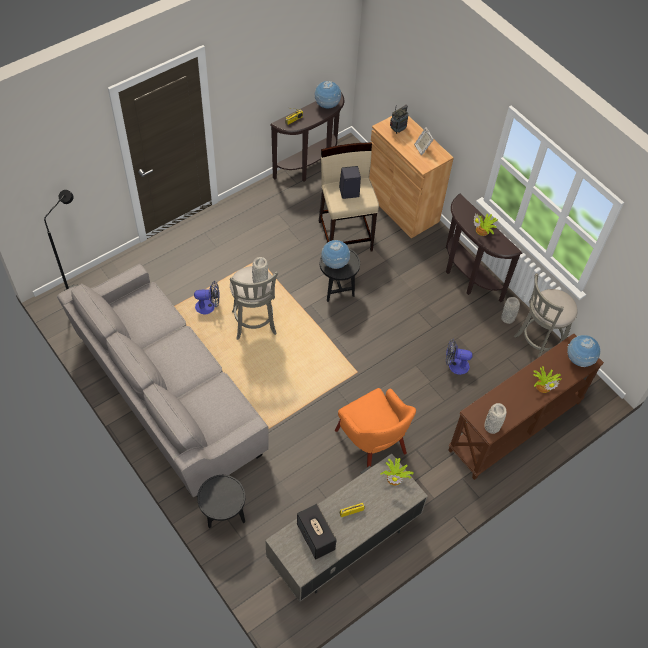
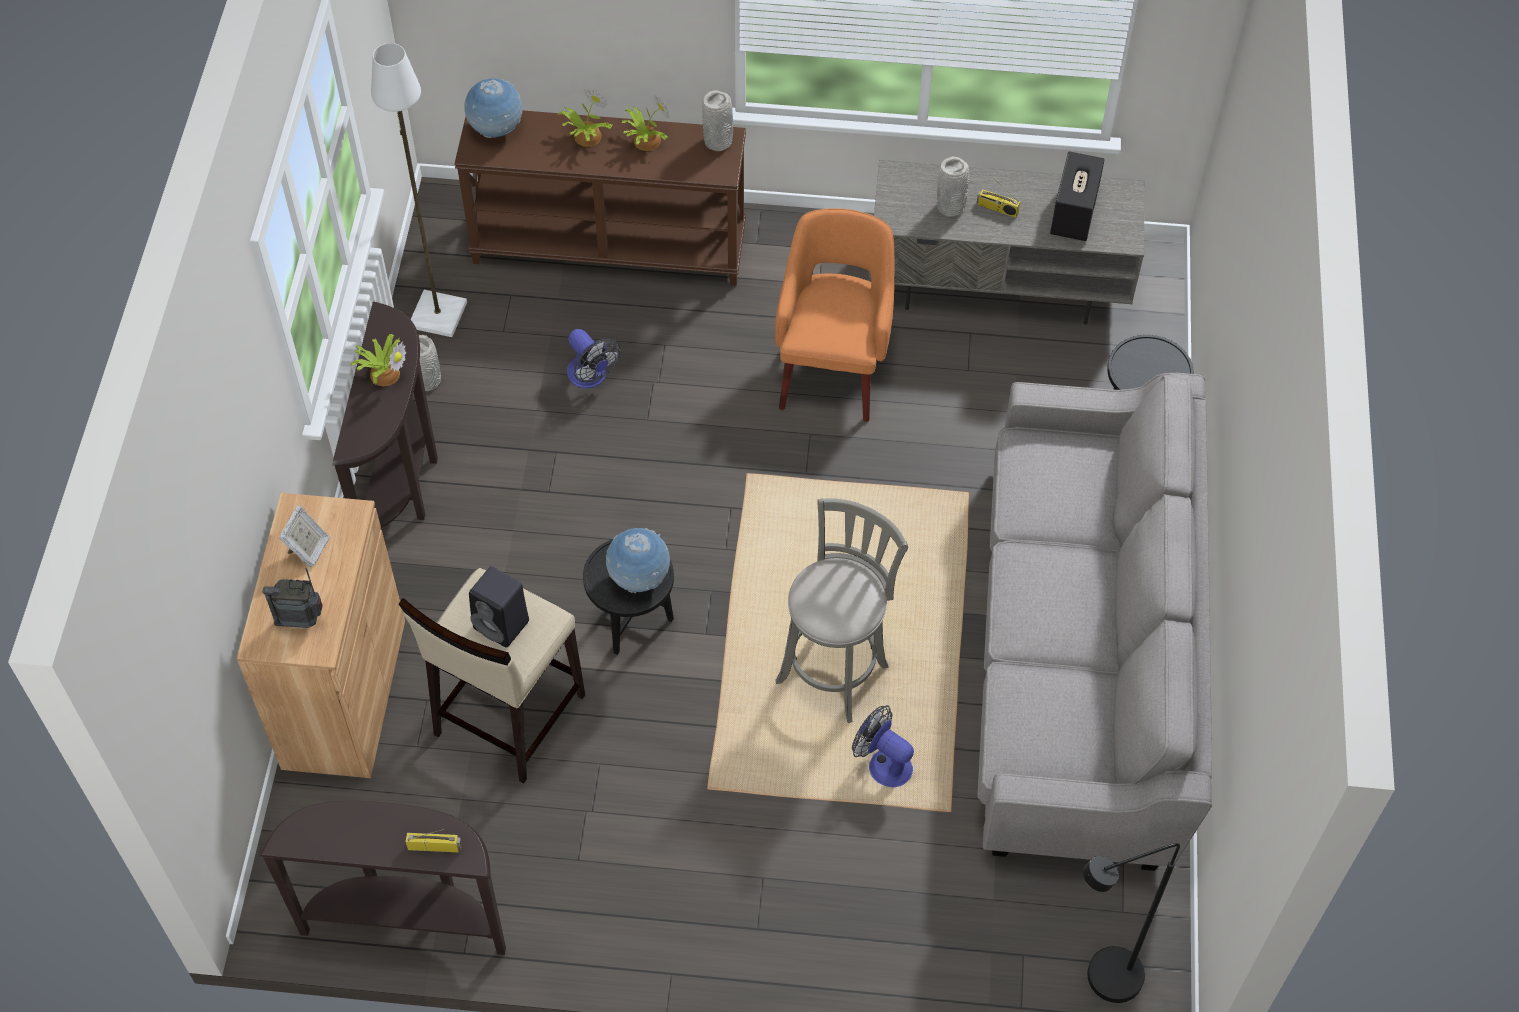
camera: 135 degrees left, 0 degrees up
grey vase [252,257,268,287] -> grey vase moved to [937,157,969,217]
globe [314,81,342,108] -> none
potted plant [380,458,413,486] -> potted plant moved to [622,94,670,151]
grey stool [514,273,578,358] -> white floor lamp [371,43,467,337]

